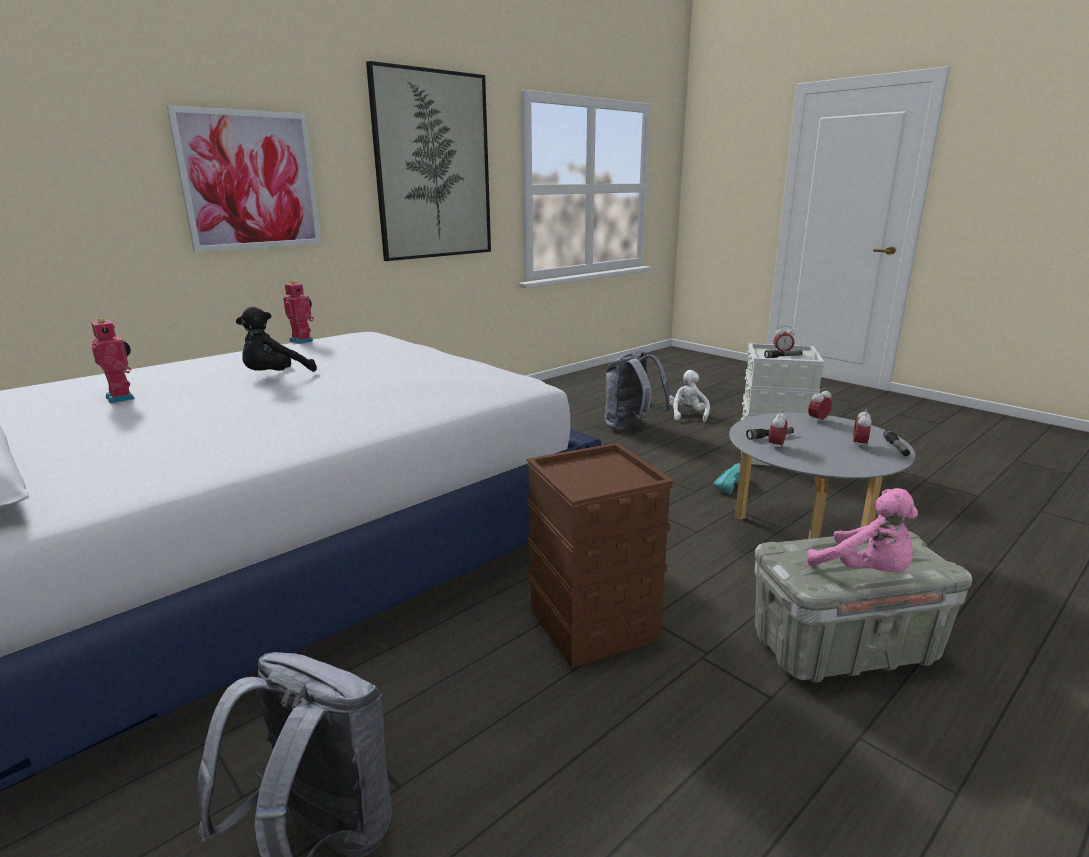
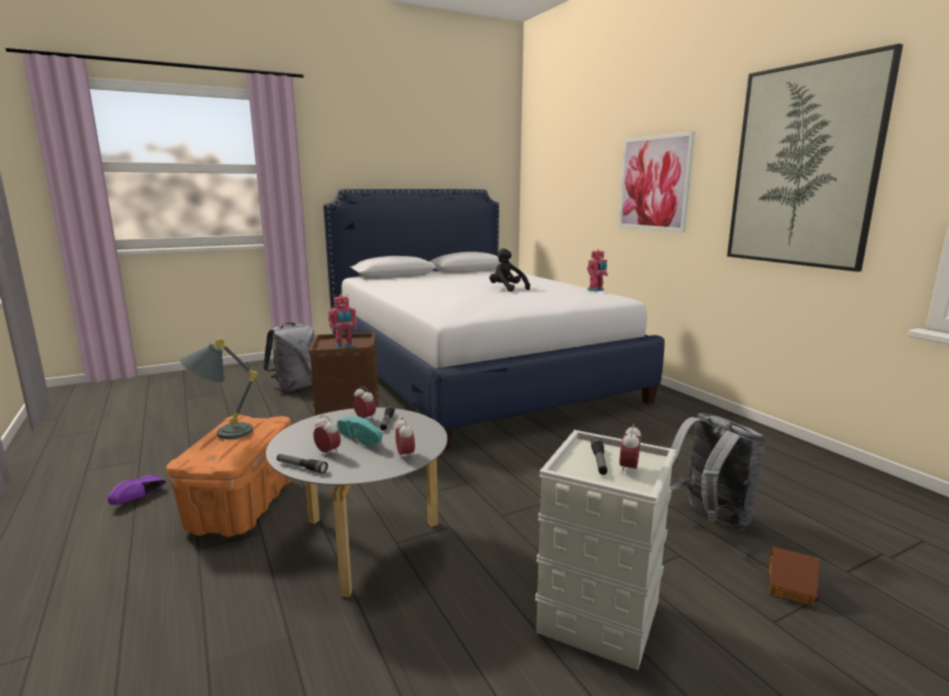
camera: 105 degrees right, 5 degrees down
toy robot [91,318,135,403] -> toy robot moved to [328,294,357,348]
white plush toy [669,370,710,422] -> toy house [768,547,820,606]
turquoise shoe [713,463,740,494] -> turquoise shoe moved to [337,417,383,446]
grey storage box [754,531,972,682] -> orange storage box [166,415,291,537]
pink plush toy [807,488,918,572] -> grey table lamp [180,338,258,439]
none -> purple shoe [108,475,166,505]

